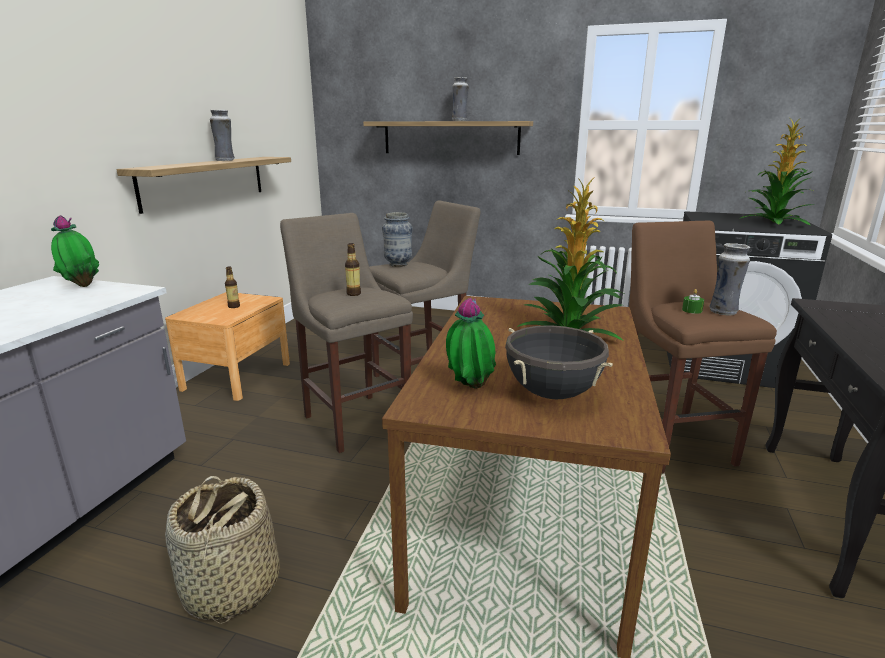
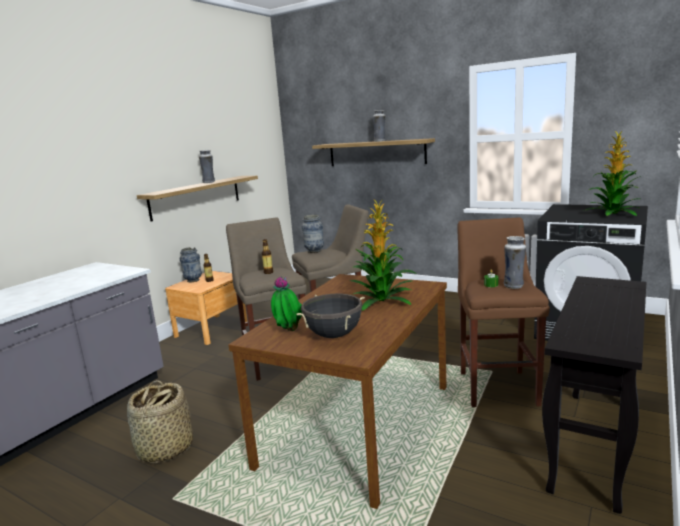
camera: 15 degrees right, 5 degrees down
potted plant [51,215,99,287] -> none
none -> vase [180,247,202,282]

